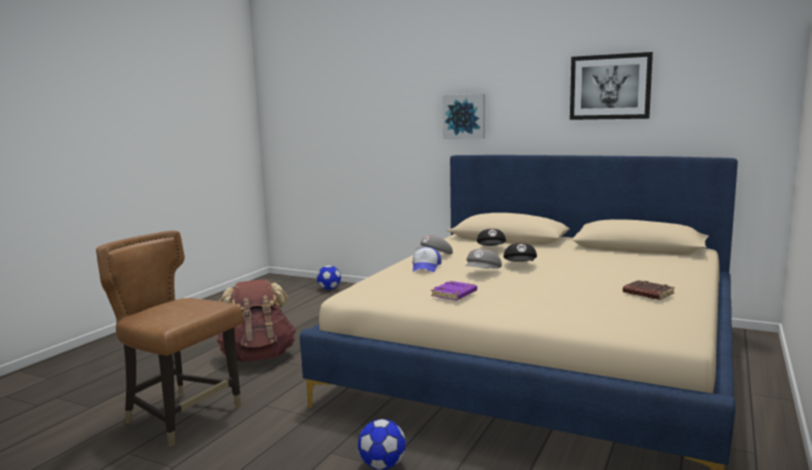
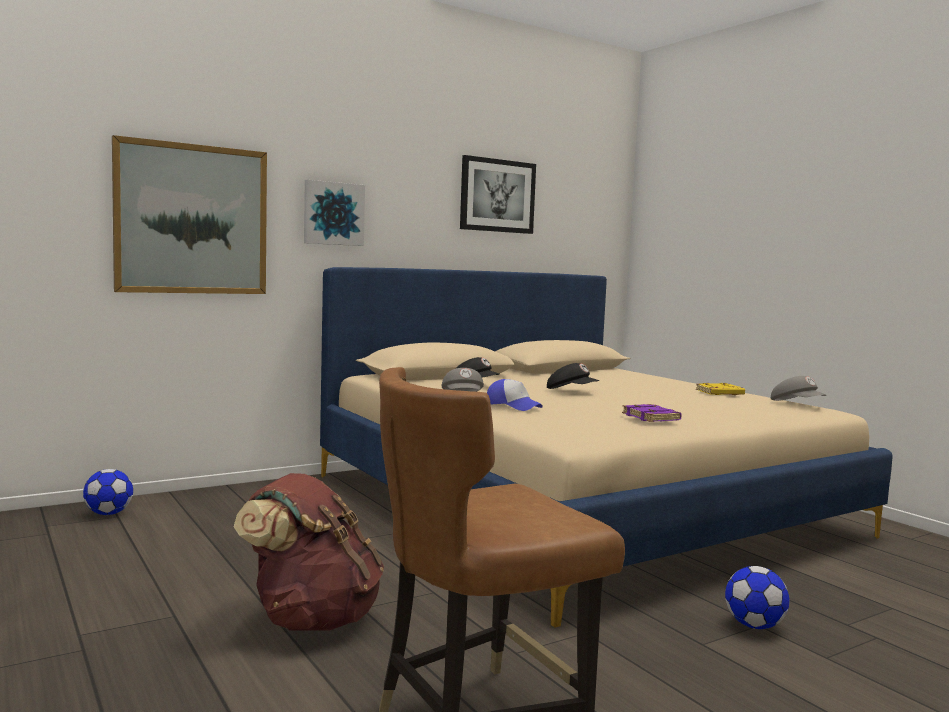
camera: 60 degrees left, 5 degrees down
grey cap [465,249,502,269] -> grey cap moved to [771,376,826,401]
brown book [623,280,675,300] -> yellow book [696,383,745,395]
none -> picture [112,135,267,294]

